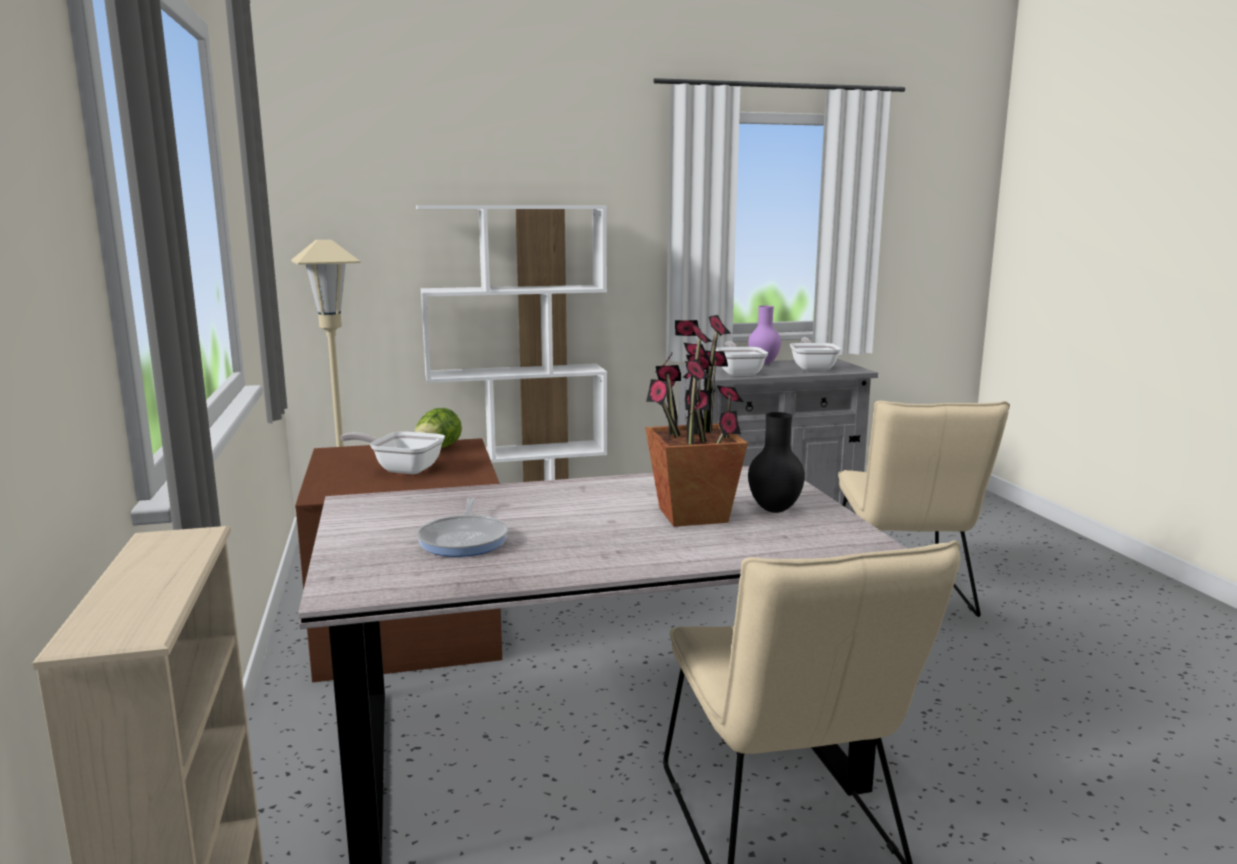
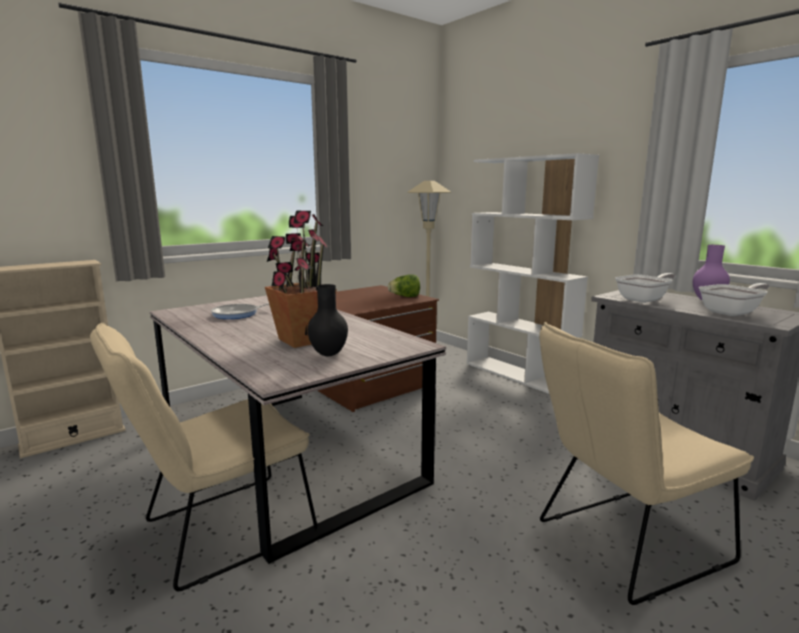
camera: 65 degrees right, 0 degrees up
frying pan [340,432,445,474] -> none

